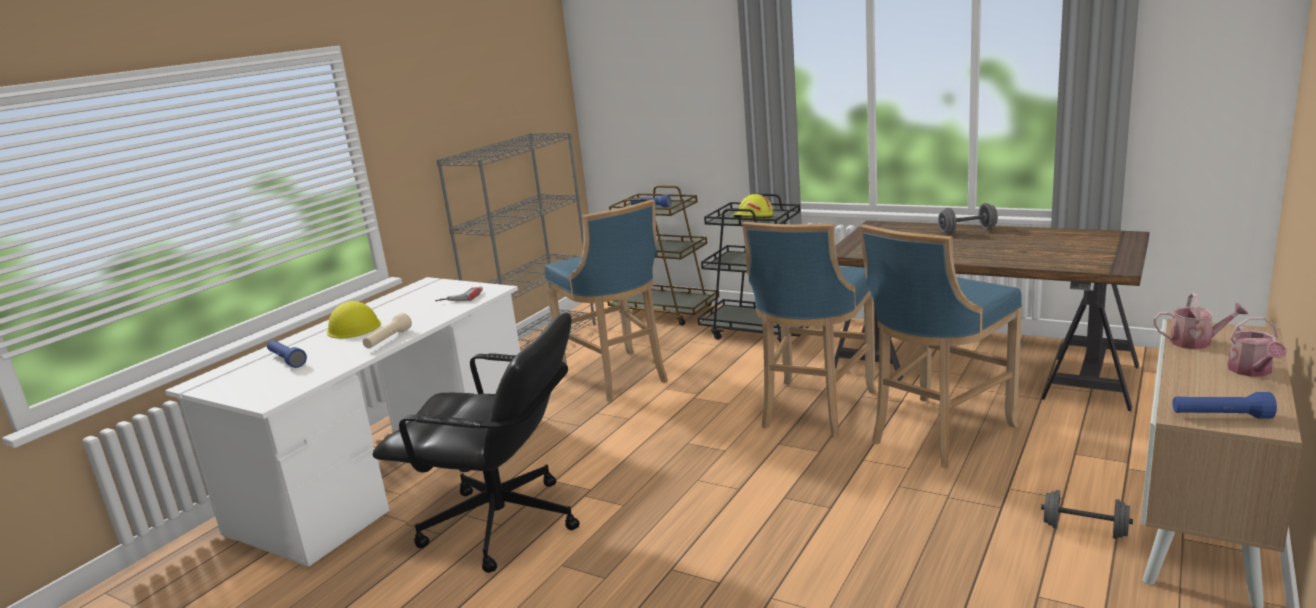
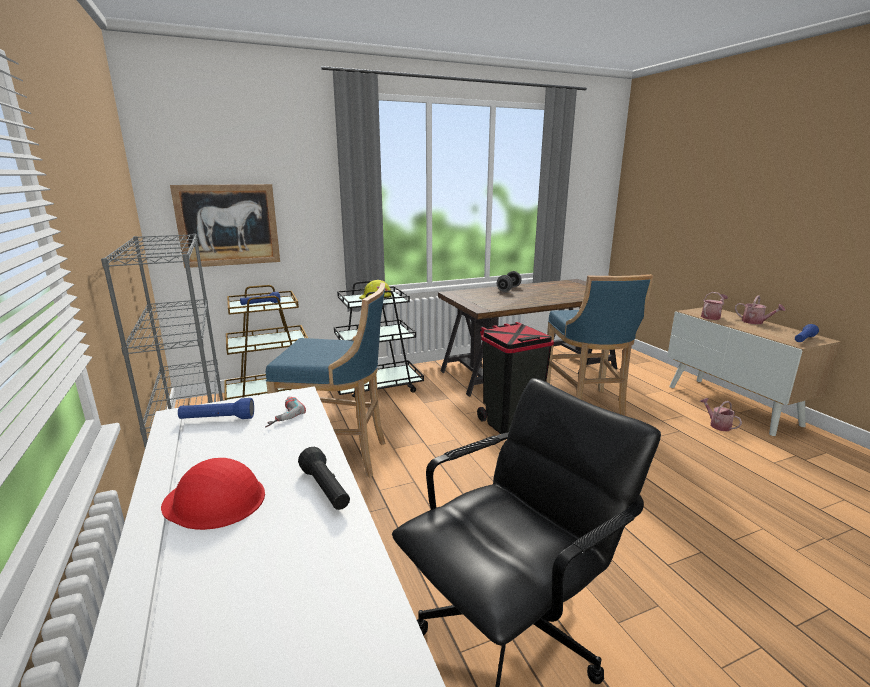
camera: 55 degrees left, 0 degrees up
blue flashlight [267,340,307,368] -> blue flashlight moved to [178,398,254,419]
yellow hard hat [327,301,381,338] -> red hard hat [161,458,265,530]
beige flashlight [363,313,412,348] -> black flashlight [298,447,350,510]
blue stool [742,222,877,438] -> black trash can [477,322,554,434]
grey dumbbell [1041,490,1133,539] -> watering can [700,398,742,431]
none -> picture [170,184,280,268]

